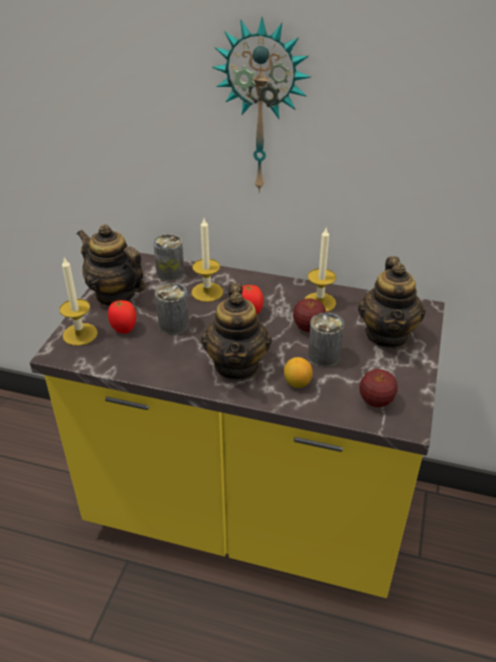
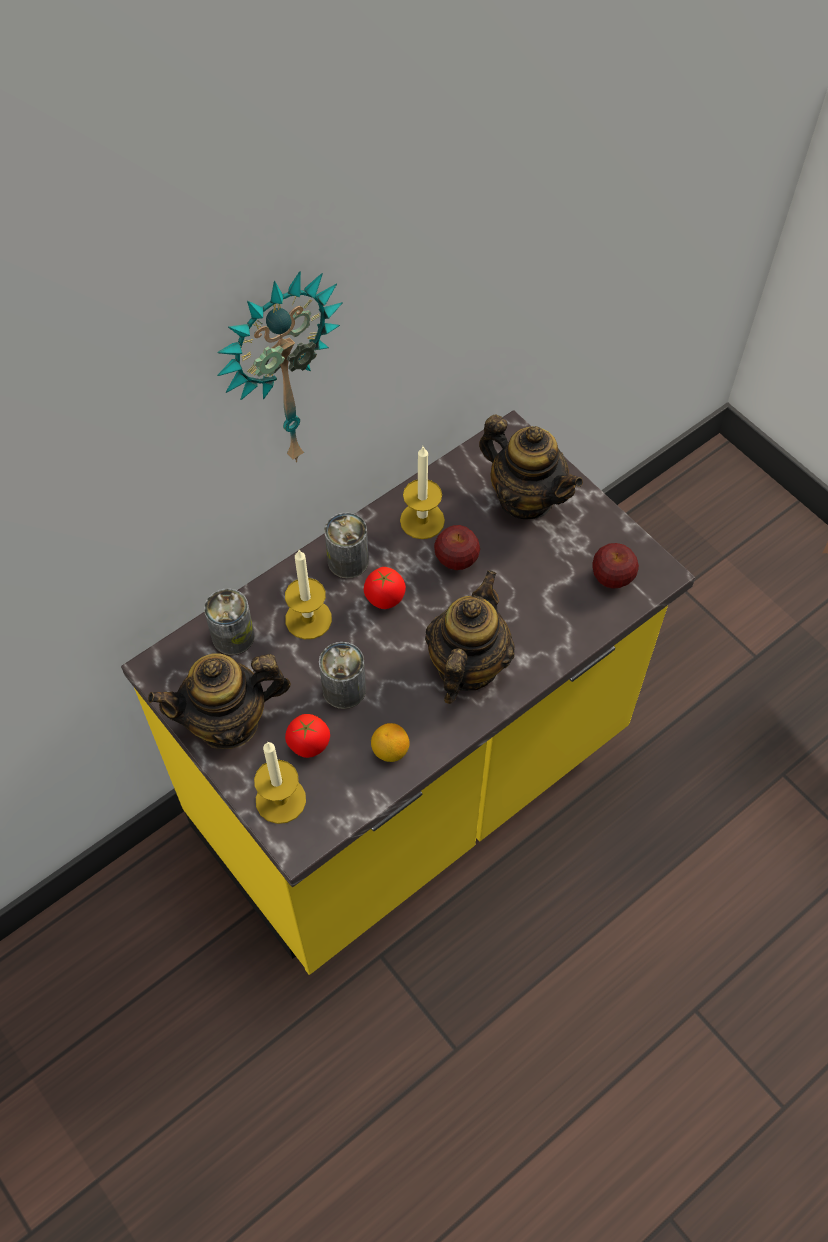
camera: 55 degrees left, 20 degrees up
teapot [201,283,272,381] -> teapot turned 105 degrees counterclockwise [425,570,515,704]
lemon [284,357,312,388] -> lemon moved to [371,723,410,762]
can [308,313,344,367] -> can moved to [324,512,369,578]

